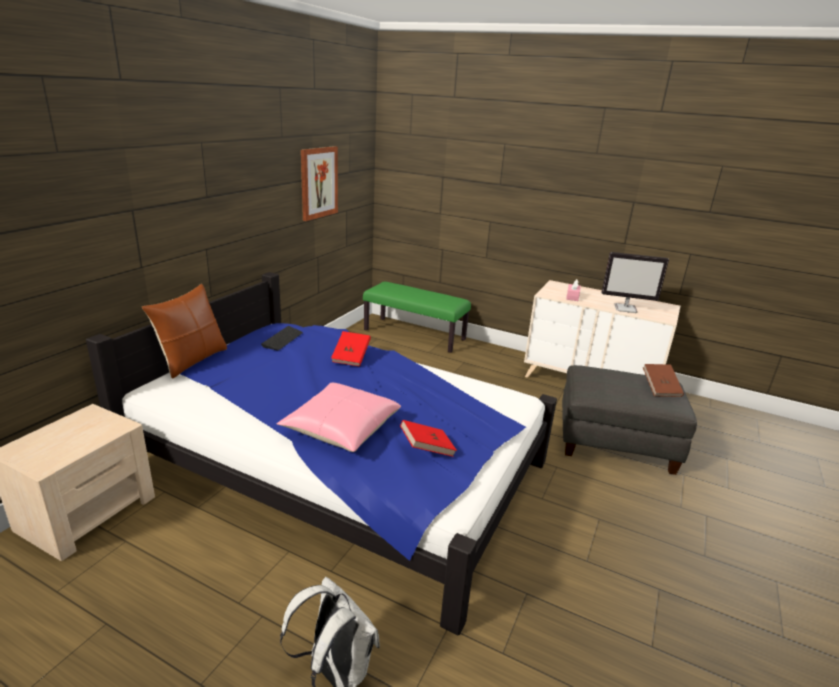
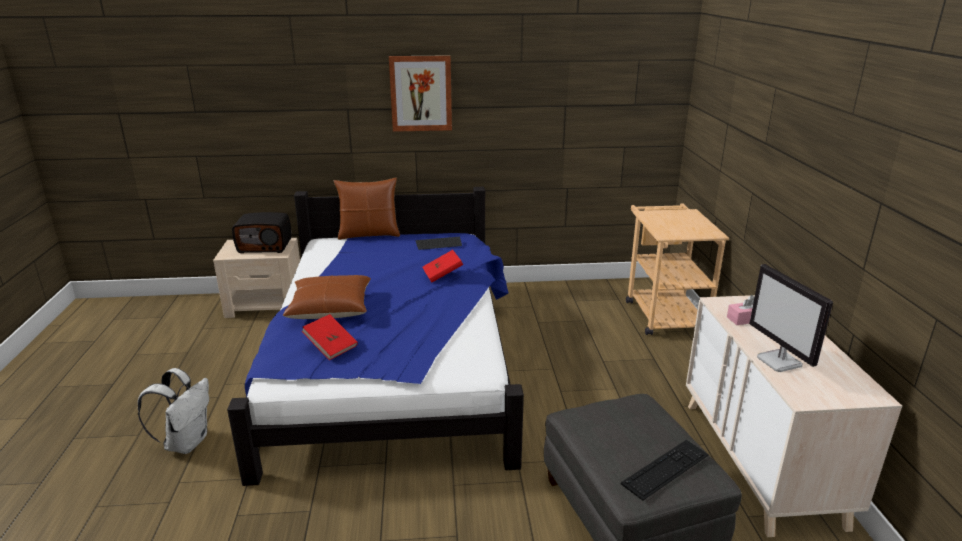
camera: 60 degrees right, 0 degrees up
pink pillow [277,383,401,452] -> brown pillow [283,275,371,319]
picture [301,146,338,221] -> picture moved to [389,55,452,132]
green bench [363,282,471,353] -> beige cart [626,204,729,335]
brown book [643,364,684,397] -> keyboard [621,440,709,500]
none -> radio [232,212,291,253]

